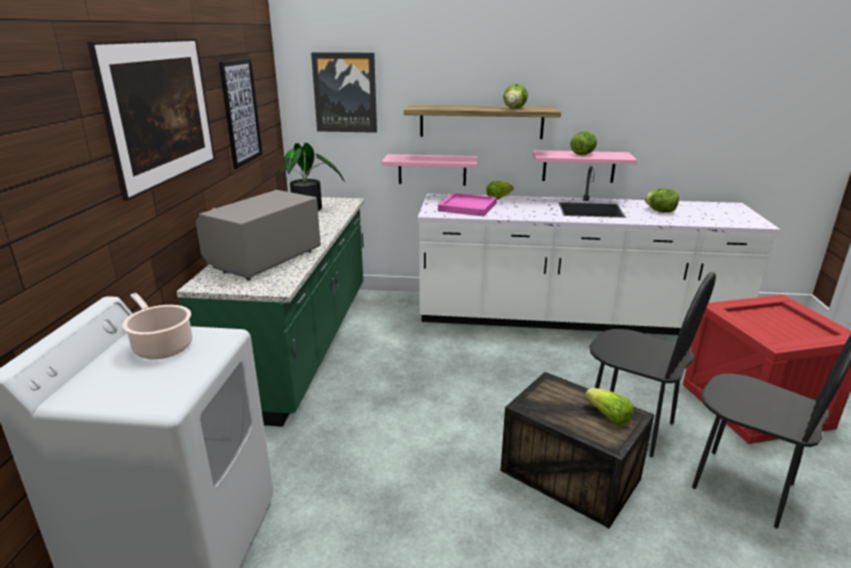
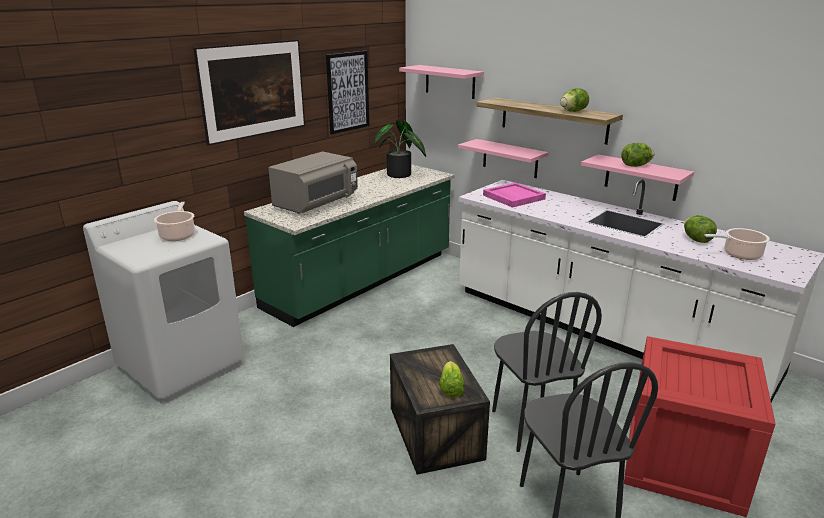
camera: 35 degrees right, 0 degrees up
grey microwave [196,190,321,281] -> grey microwave turned 150 degrees clockwise [268,151,358,214]
picture [311,52,377,133] -> pink shelf [399,65,484,99]
lettuce [486,181,514,199] -> none
none -> cooking pot [704,228,770,260]

